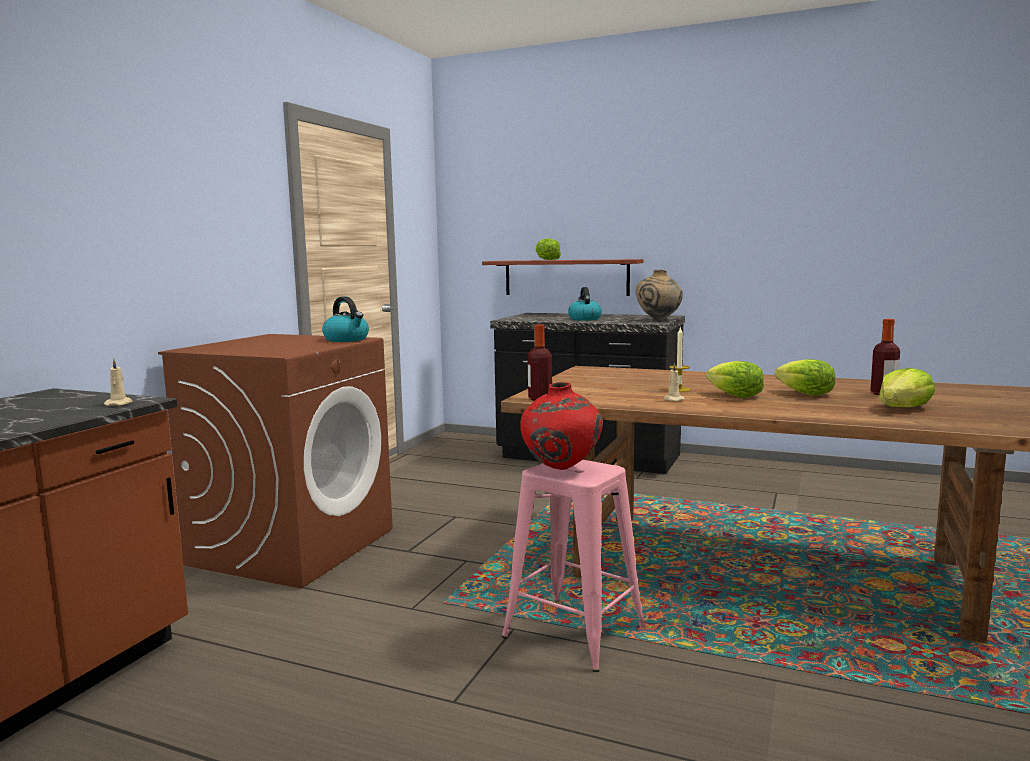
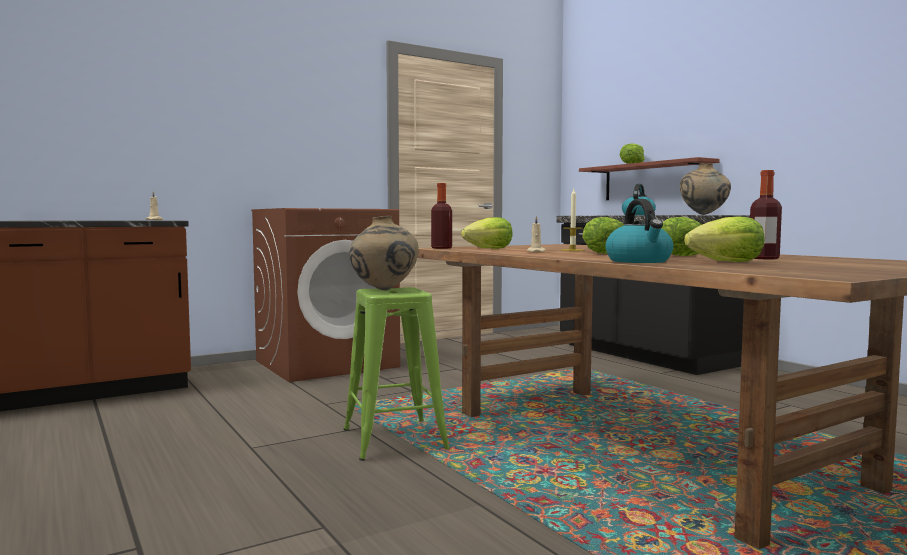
camera: 35 degrees right, 5 degrees down
kettle [322,296,369,342] -> kettle moved to [605,199,673,263]
pink stool [501,460,646,672] -> green stool [344,287,450,461]
red vase [520,382,603,470] -> beige vase [349,216,419,290]
none -> lettuce [461,217,513,249]

